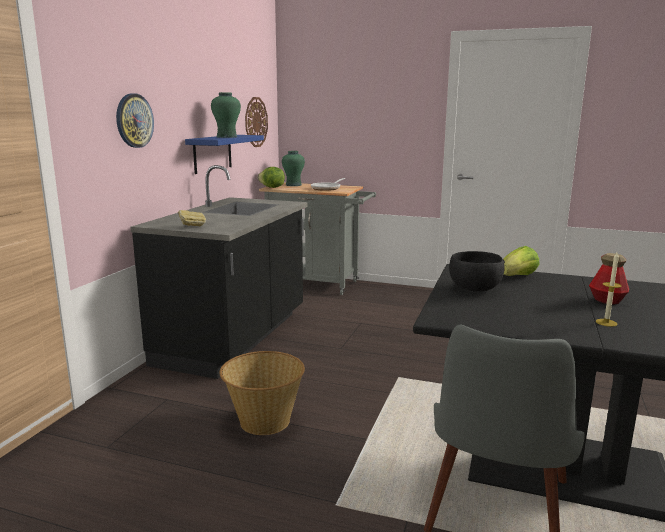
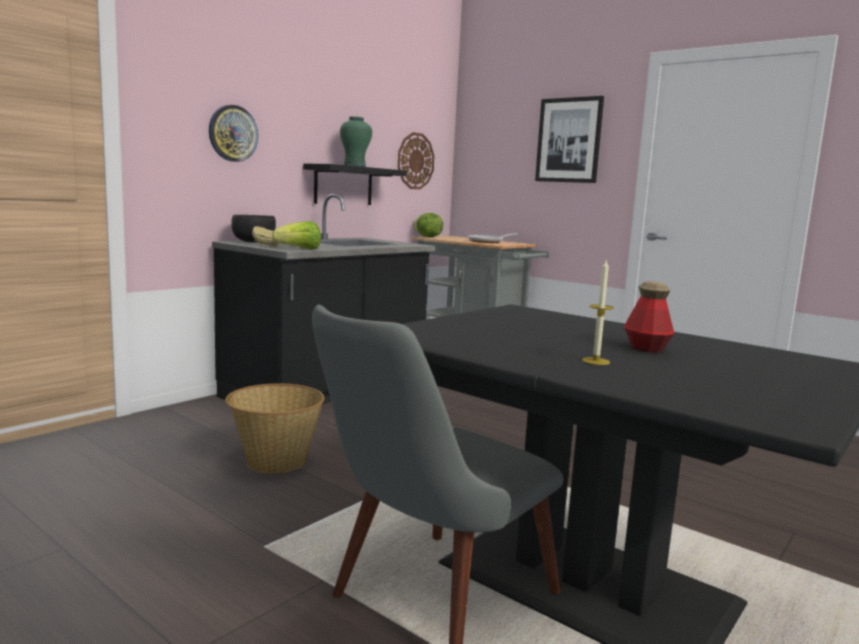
camera: 20 degrees right, 5 degrees down
blue shelf [185,135,264,174] -> black shelf [303,164,407,205]
green vase [282,151,305,186] -> none
black bowl [449,251,505,292] -> black bowl moved to [231,215,276,243]
lettuce [503,246,540,276] -> lettuce moved to [272,221,321,249]
none -> picture [535,96,604,183]

